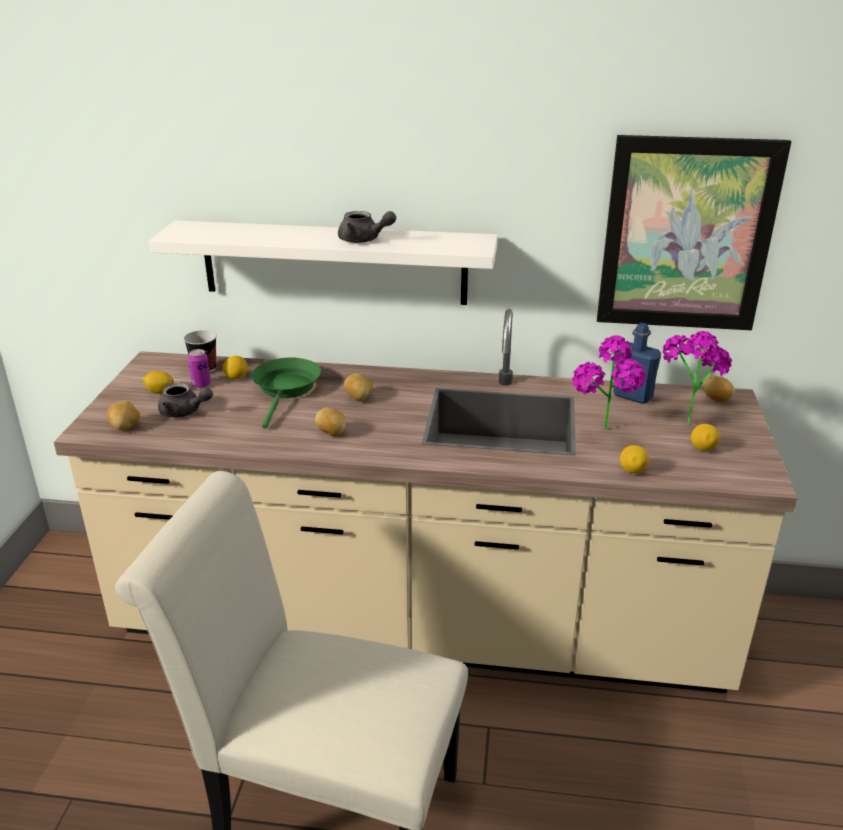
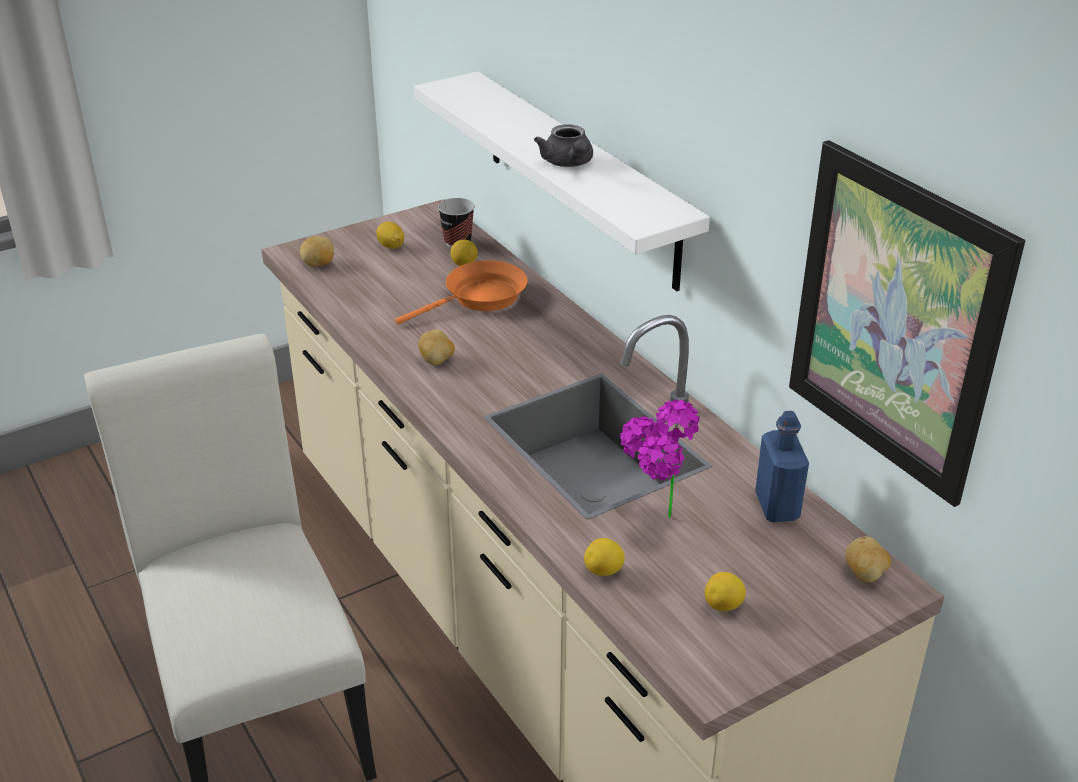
camera: 50 degrees right, 5 degrees up
grey teapot [158,383,213,417] -> none
can [188,349,211,388] -> none
green frying pan [251,357,321,429] -> orange frying pan [395,260,528,324]
potato [344,373,373,401] -> none
potted plant [662,331,732,425] -> none

